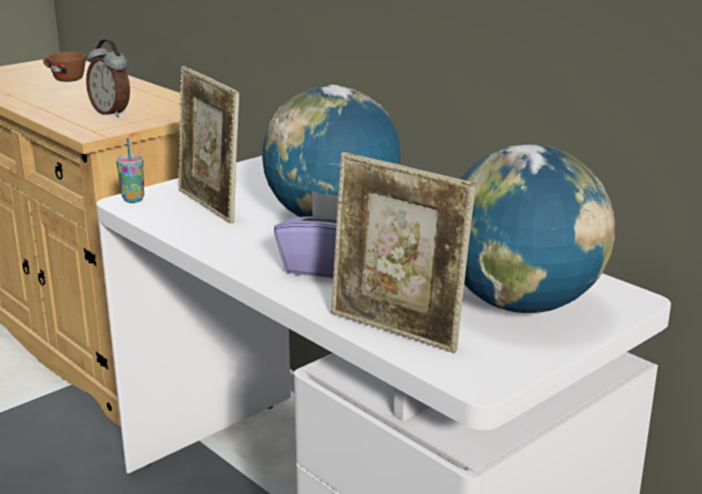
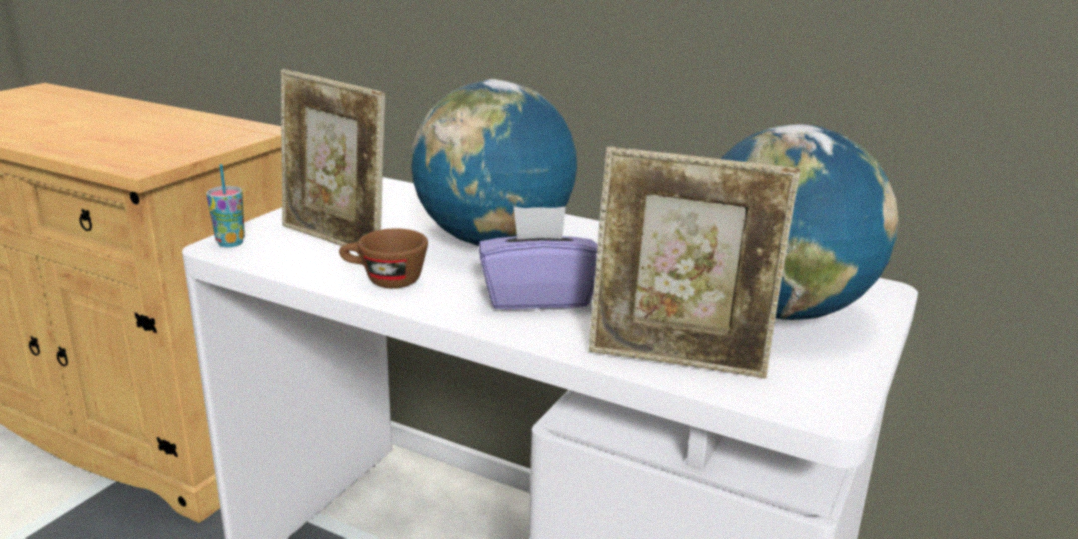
camera: 20 degrees left, 0 degrees up
brown cup [43,52,86,82] -> brown cup moved to [339,228,428,288]
alarm clock [86,39,130,118] -> none

